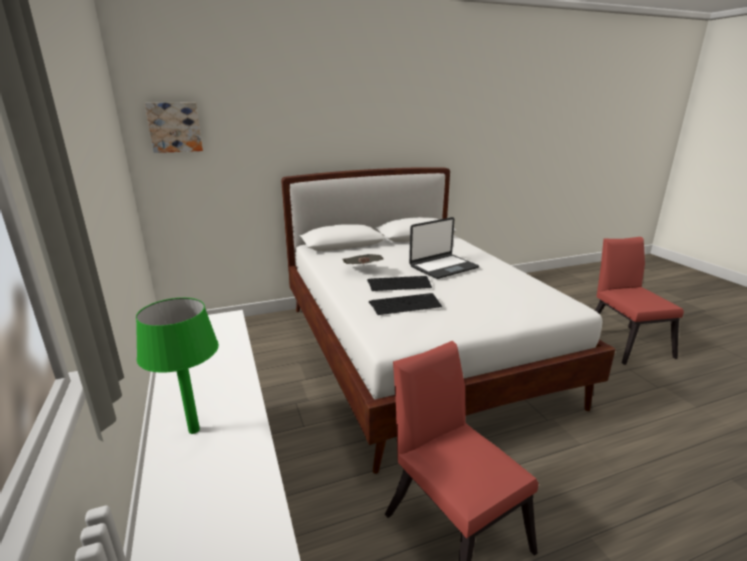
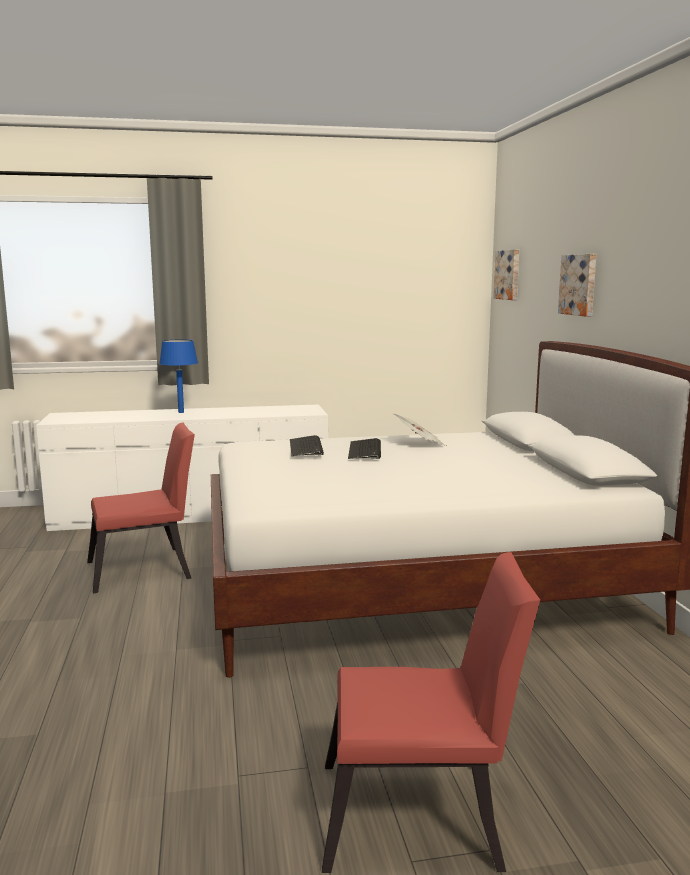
camera: 100 degrees right, 10 degrees down
green table lamp [136,298,219,434] -> blue table lamp [159,339,198,413]
laptop [409,217,479,279] -> none
none -> picture [558,254,596,317]

